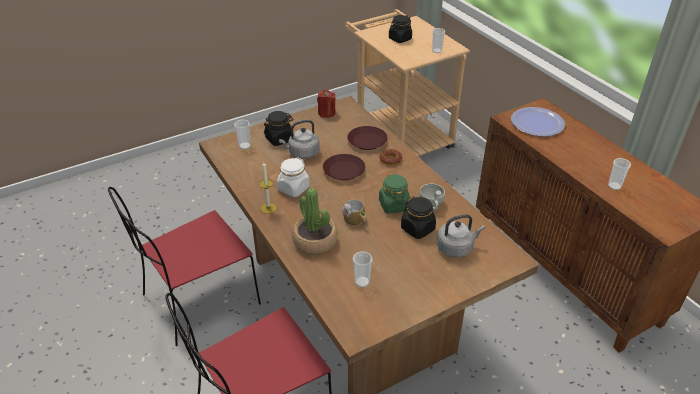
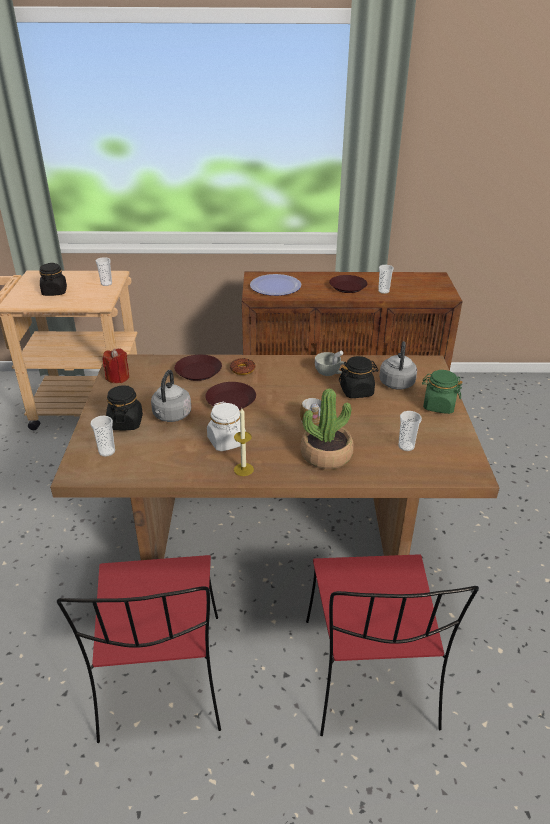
camera: 60 degrees left, 5 degrees down
green jar [379,174,410,214] -> green jar moved to [422,370,463,414]
none -> brown plate [329,275,368,293]

